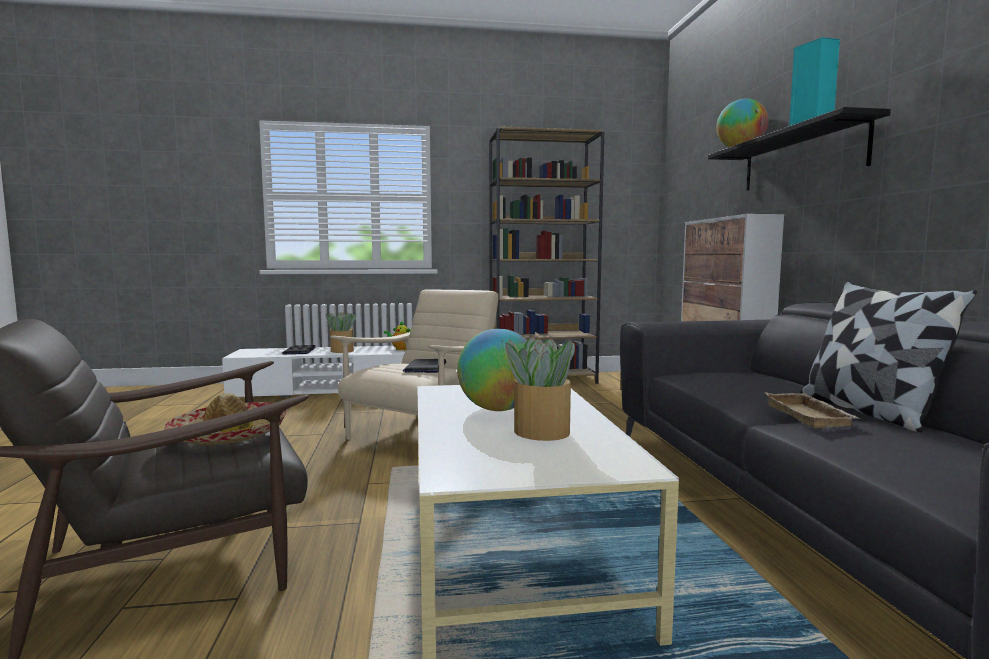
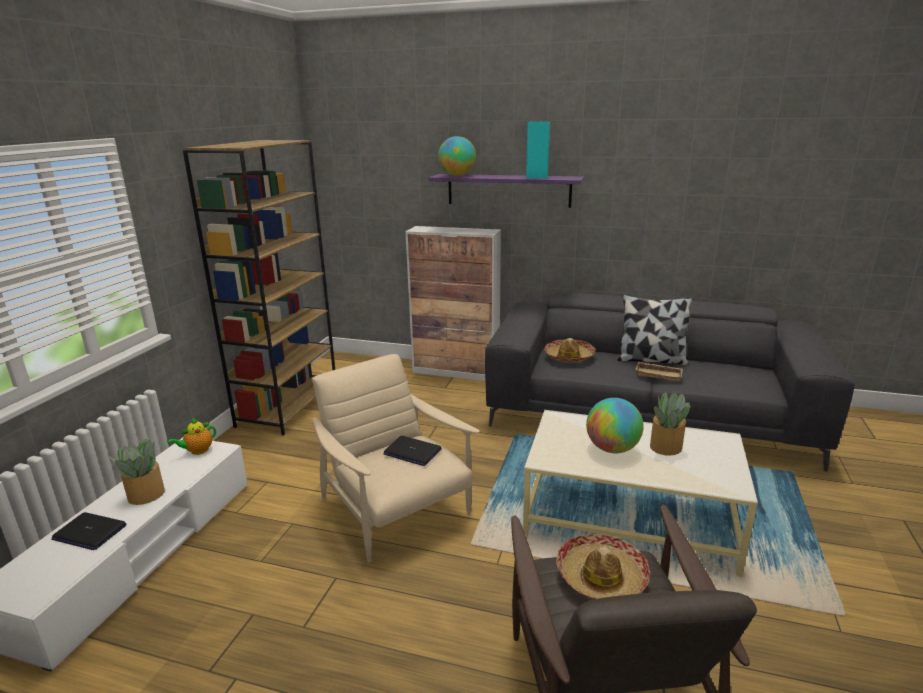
camera: 65 degrees left, 15 degrees up
black shelf [708,107,891,191] -> purple shelf [429,174,584,208]
none -> hat [544,338,596,362]

